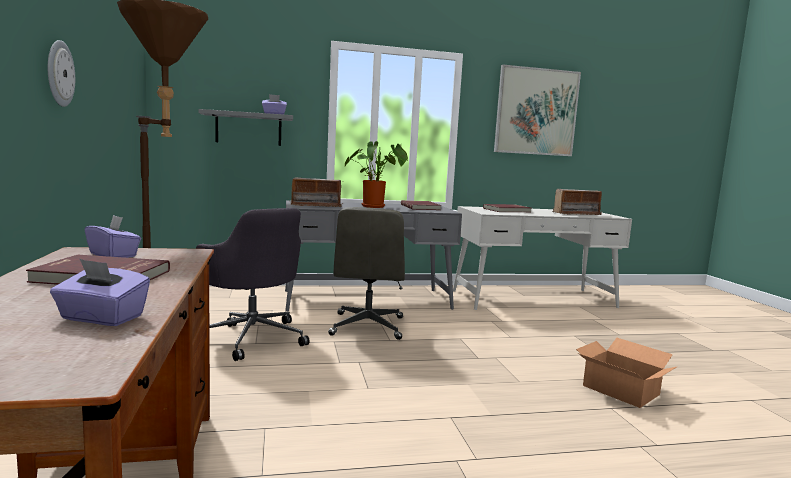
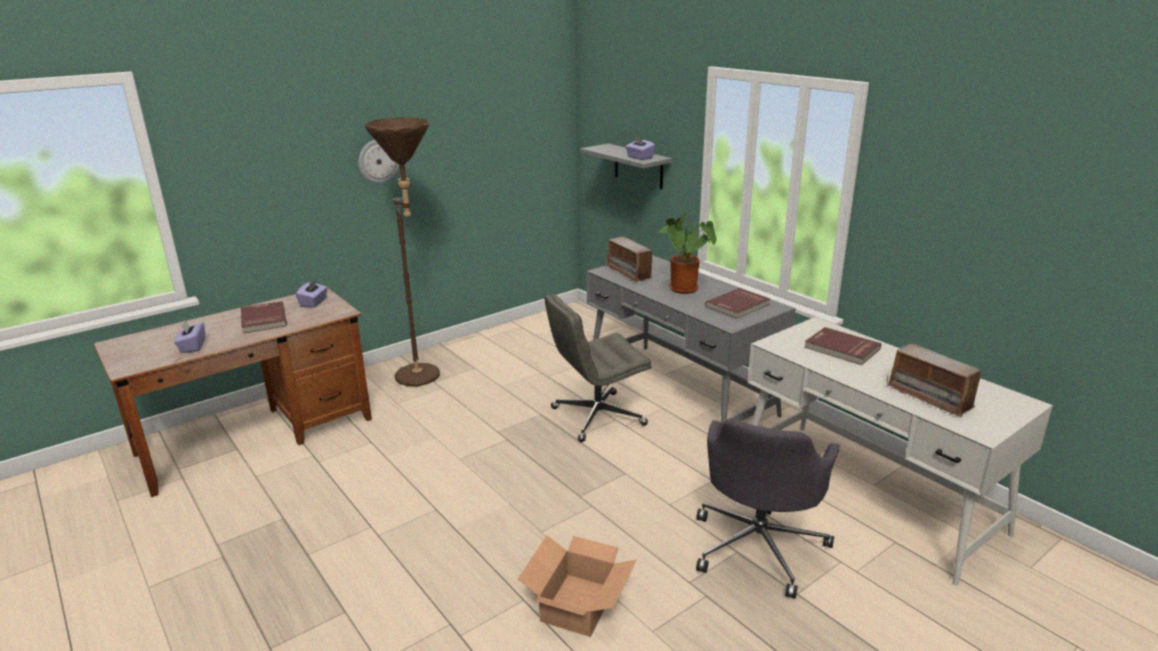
camera: 65 degrees right, 15 degrees up
grey office chair [196,208,310,361] -> grey office chair moved to [696,419,840,599]
picture [494,65,581,156] -> none

